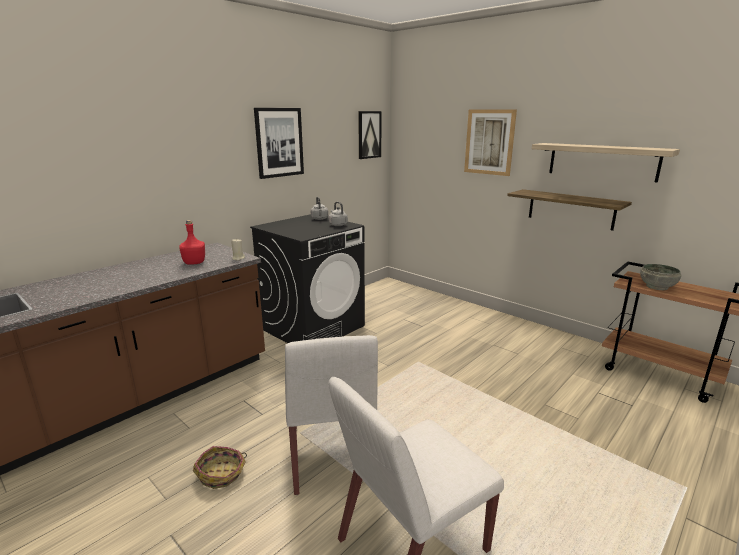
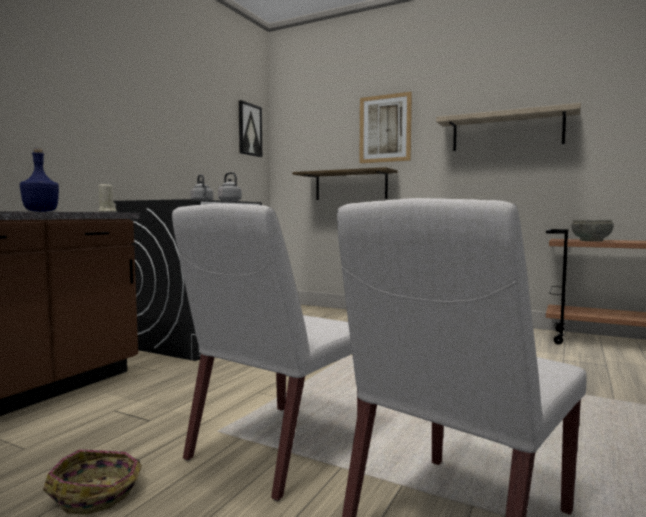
camera: 15 degrees left, 15 degrees down
red bottle [179,220,205,265] -> blue bottle [20,148,59,212]
picture [254,108,304,179] -> none
white chair [285,335,378,495] -> white chair turned 60 degrees clockwise [172,203,360,501]
shelf [507,189,632,231] -> shelf moved to [293,167,398,200]

